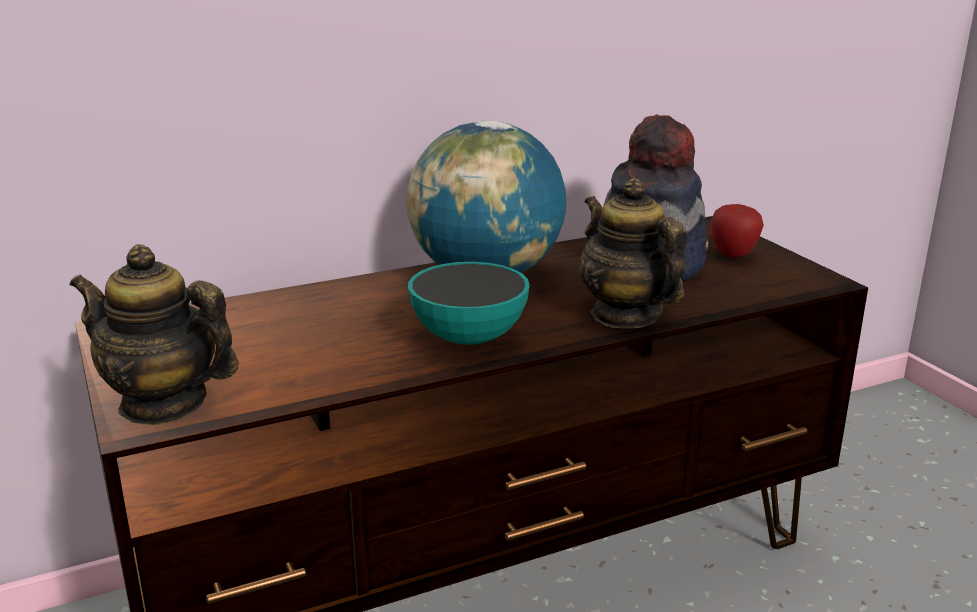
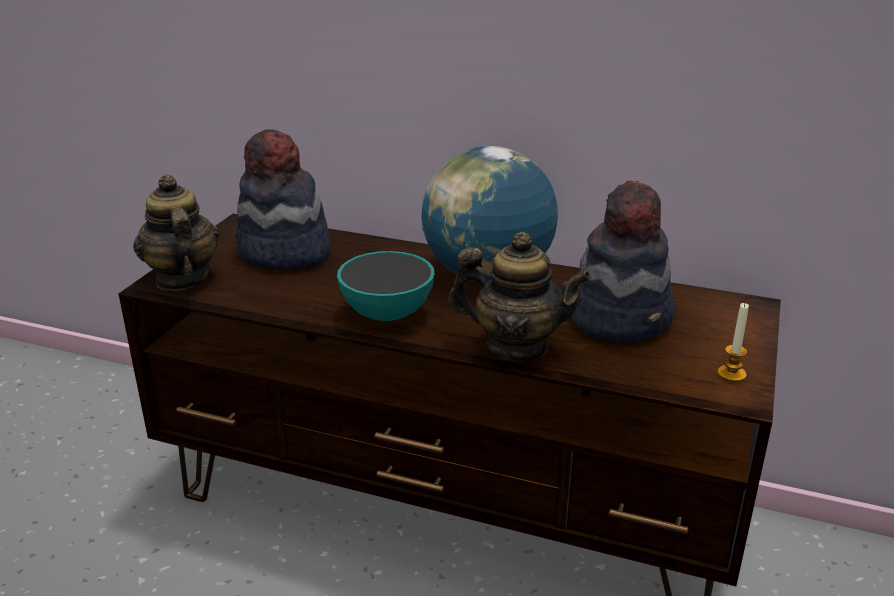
camera: 45 degrees right, 5 degrees up
teapot [580,178,687,329] -> teapot turned 90 degrees clockwise [448,232,591,361]
apple [710,204,764,257] -> none
none -> hat [235,129,330,270]
none -> candle [718,303,749,382]

